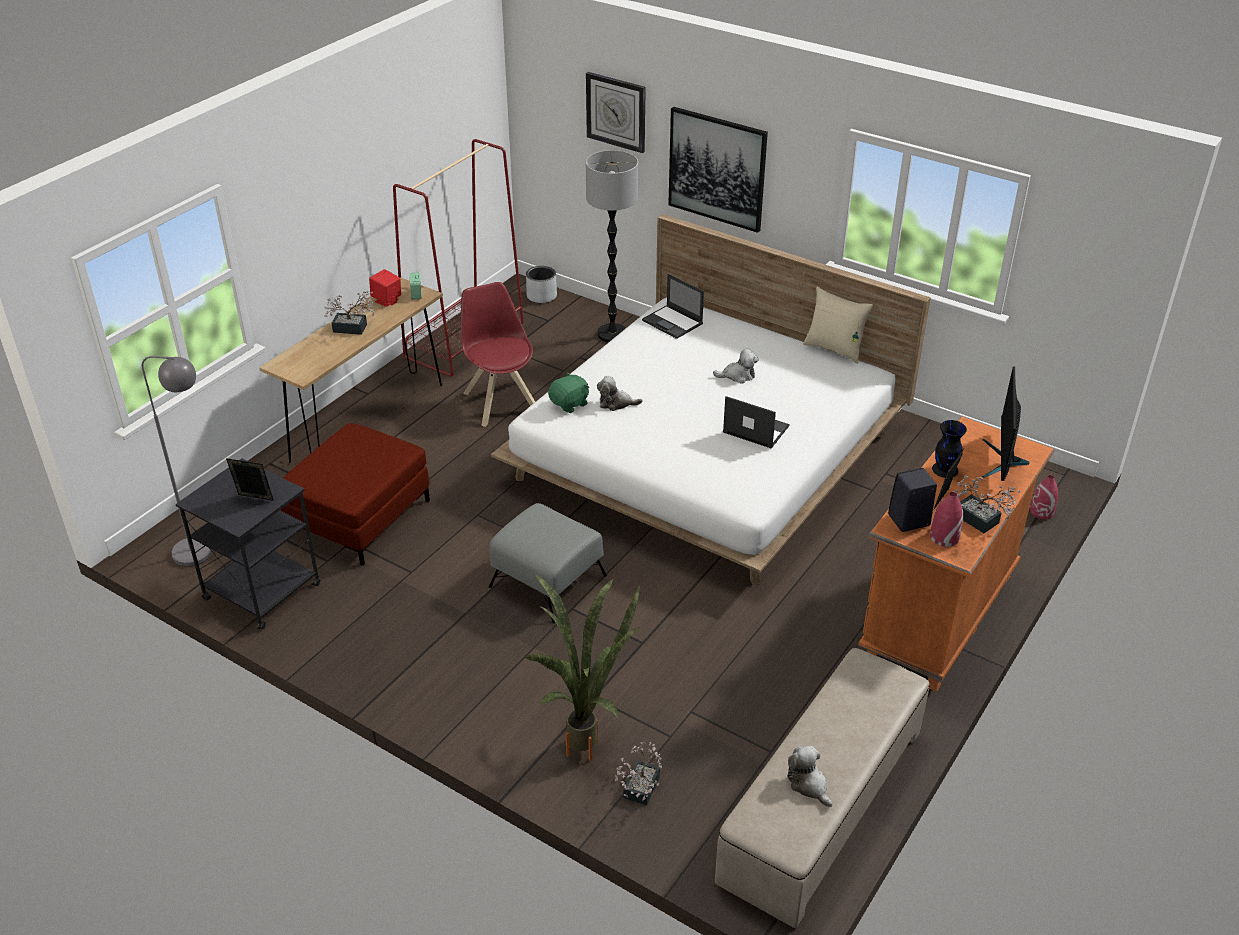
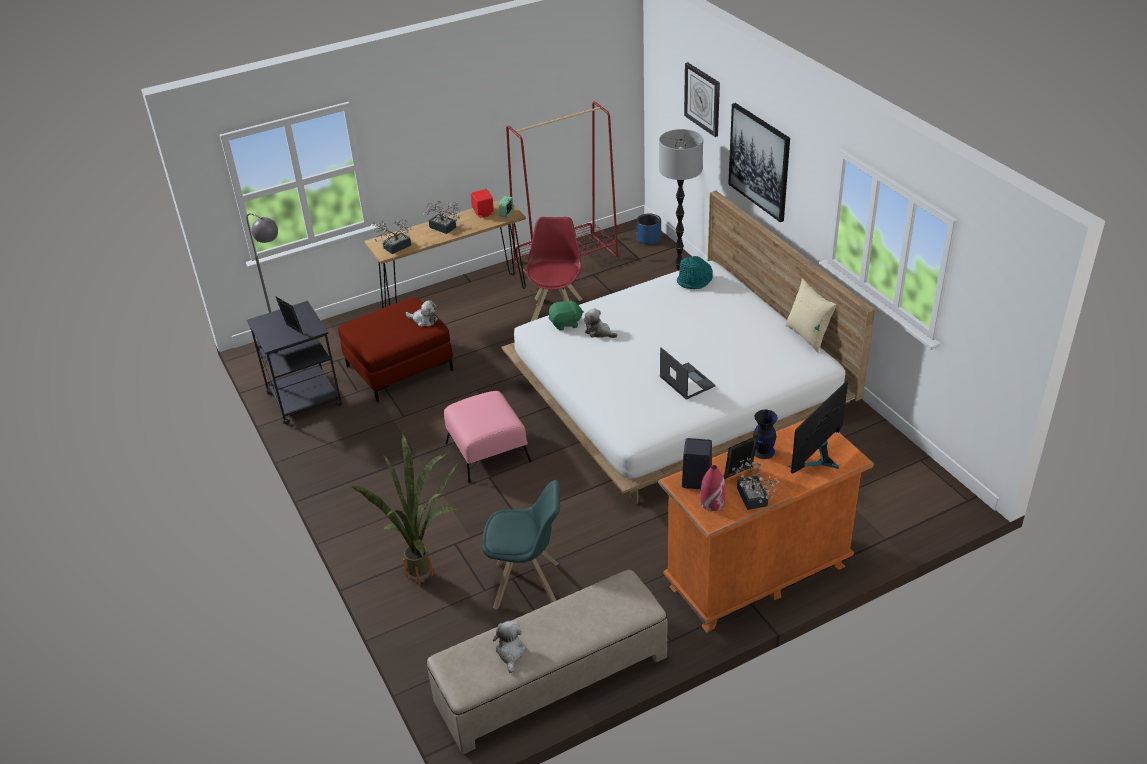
camera: 30 degrees right, 0 degrees up
grey ottoman [489,503,607,623] -> pink ottoman [444,391,531,483]
grey planter [526,266,557,303] -> blue planter [636,213,661,245]
potted plant [614,742,662,805] -> potted plant moved to [373,219,411,254]
laptop [642,274,704,339] -> turquoise hat [677,256,713,289]
plush toy [713,348,758,384] -> plush toy moved to [406,300,438,327]
red vase [1030,475,1058,519] -> none
none -> turquoise chair [482,480,560,610]

